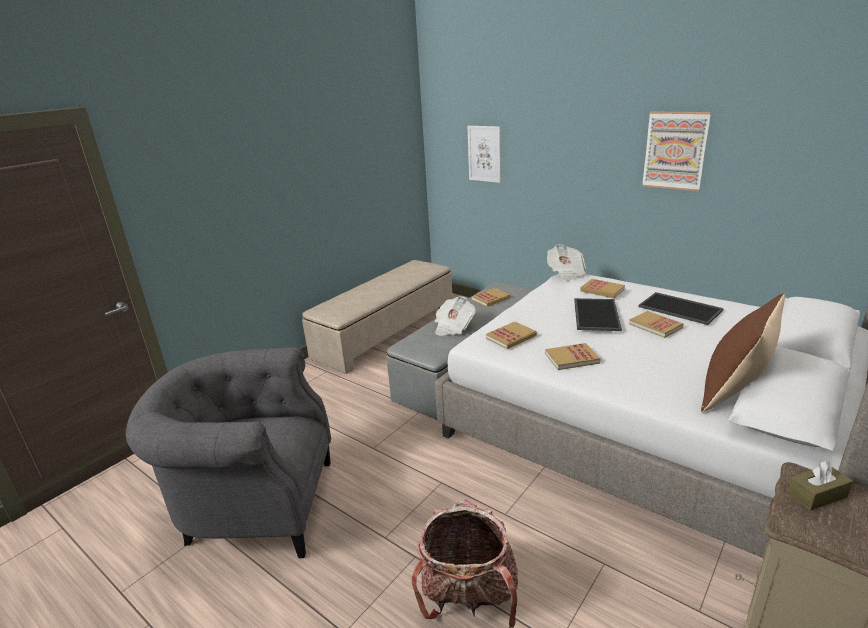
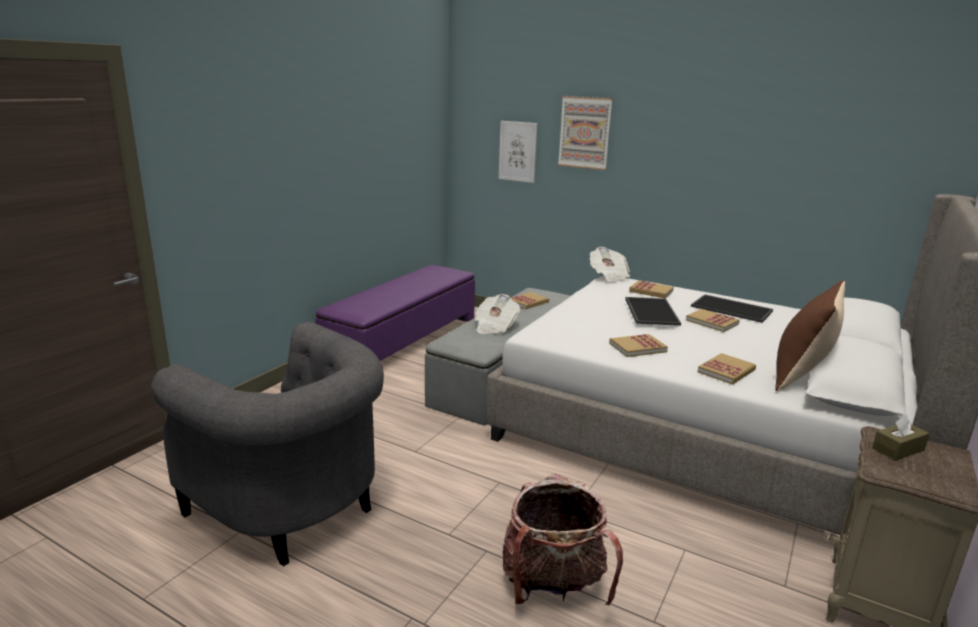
camera: 10 degrees left, 5 degrees down
grey armchair [126,347,331,558] -> grey armchair turned 135 degrees counterclockwise [151,322,384,566]
beige bench [302,260,453,374] -> purple bench [315,265,475,361]
book [486,322,537,349] -> book moved to [698,353,756,385]
picture [642,111,711,191] -> picture moved to [558,96,613,170]

